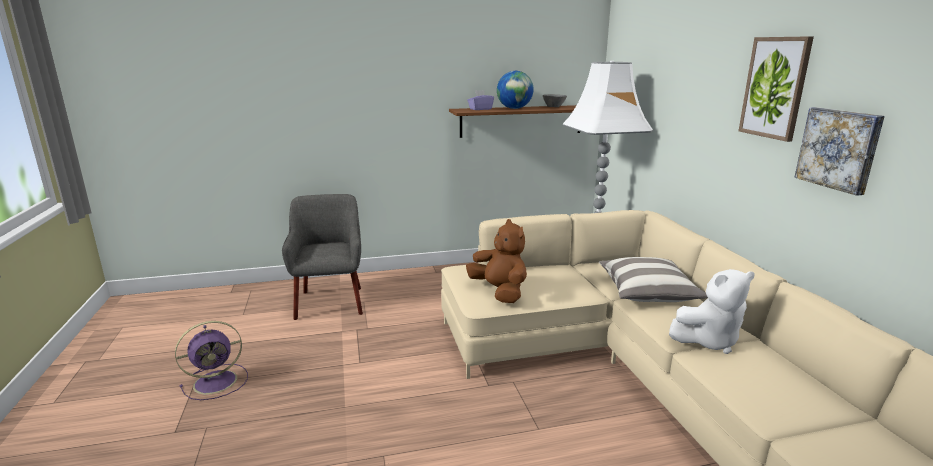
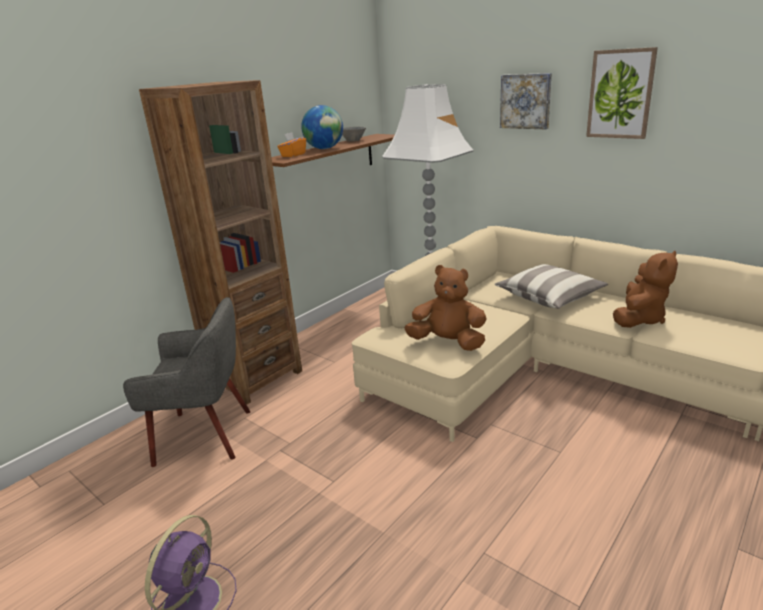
camera: 35 degrees left, 5 degrees up
grey armchair [282,194,363,320] -> grey armchair turned 135 degrees clockwise [123,297,250,467]
purple tissue box [467,90,494,110] -> orange tissue box [277,132,306,157]
white plush toy [669,269,755,354] -> brown plush toy [613,251,678,328]
picture [794,107,885,196] -> picture moved to [500,73,552,129]
none -> brown bookcase [139,80,302,405]

